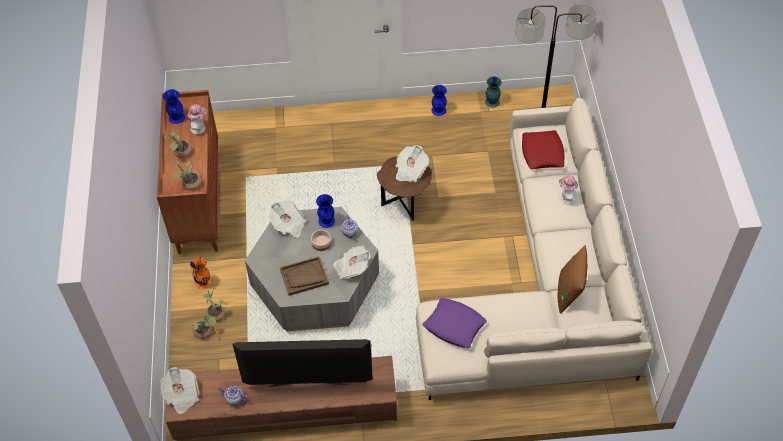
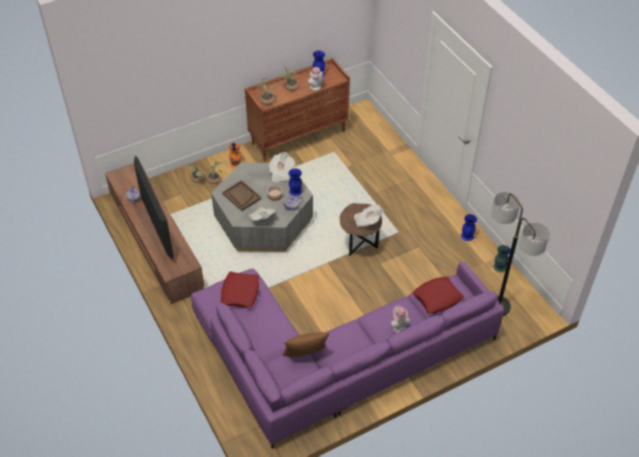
camera: 65 degrees right, 5 degrees down
newspaper [160,367,199,414] -> none
beige sofa [416,98,652,400] -> purple sofa [191,261,504,449]
purple pillow [422,298,487,349] -> red pillow [221,272,259,309]

